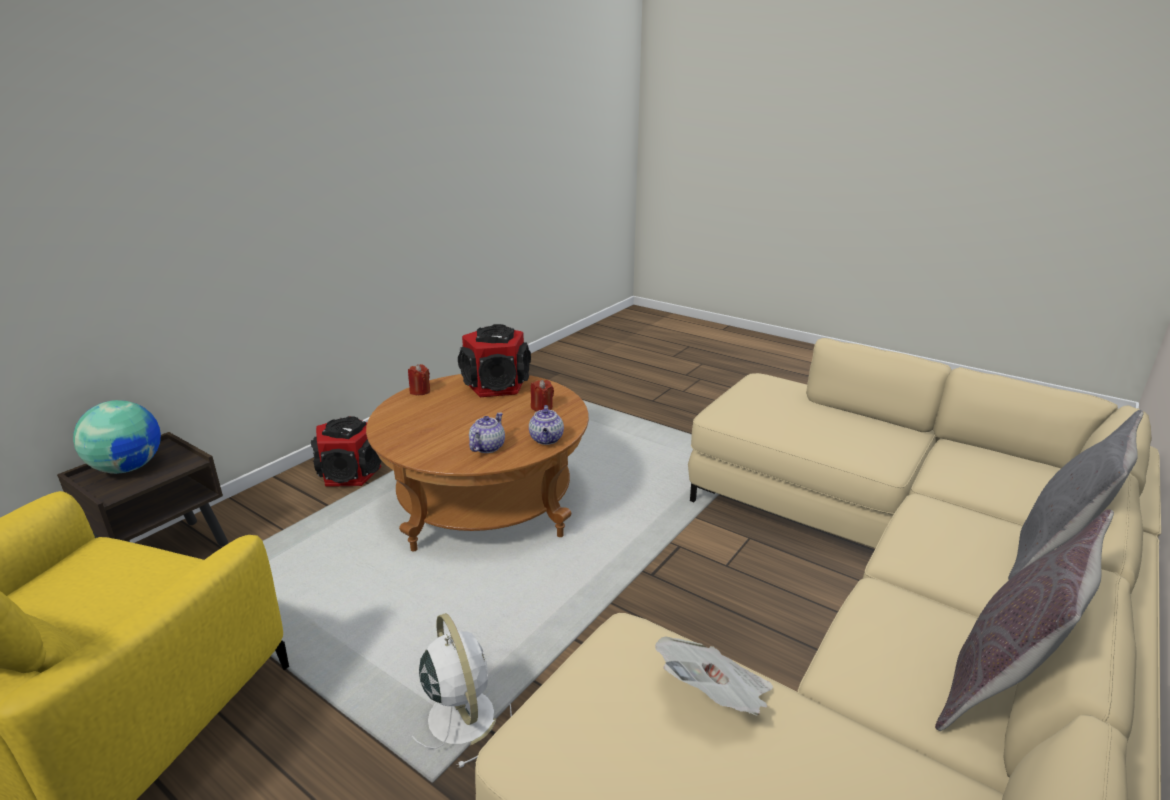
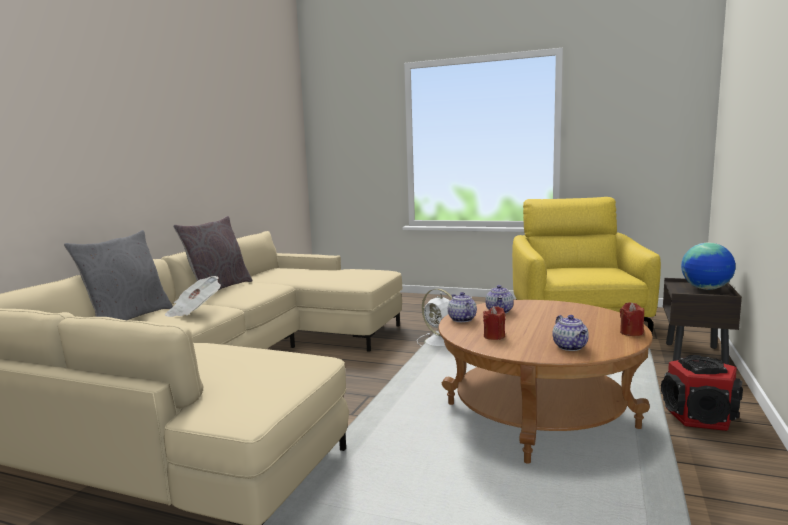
camera: 165 degrees right, 15 degrees down
speaker [458,324,531,397] -> teapot [552,315,589,351]
newspaper [655,636,773,716] -> newspaper moved to [165,276,221,317]

